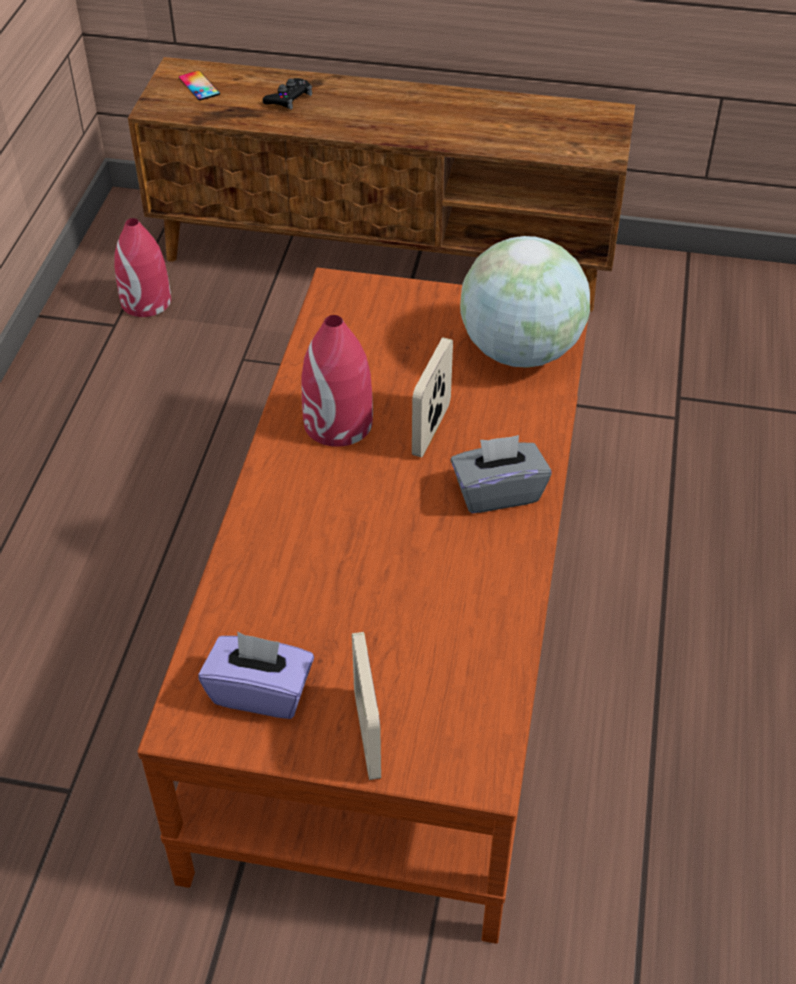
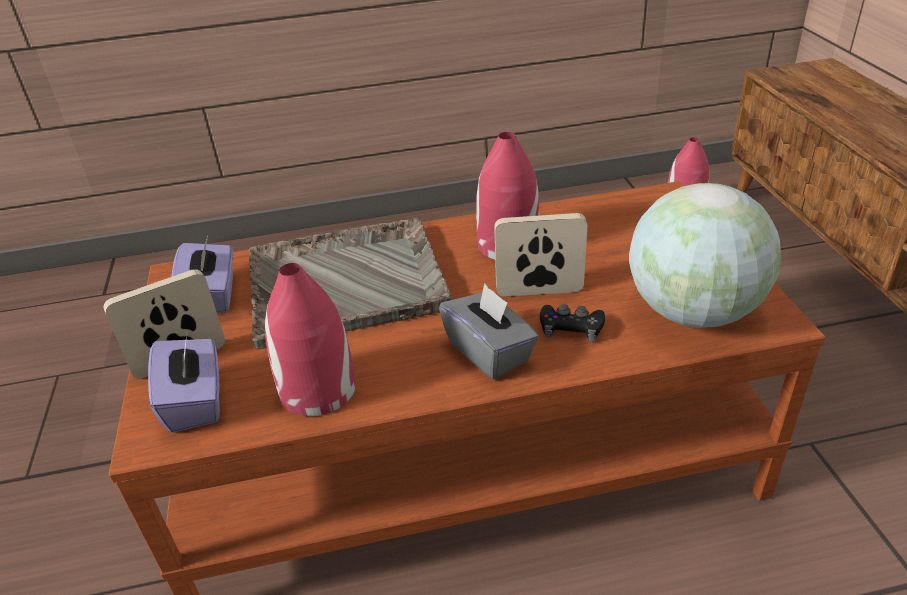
camera: 70 degrees right, 10 degrees down
phone [179,70,220,101] -> none
black game controller [263,78,312,110] -> black game controller moved to [540,304,605,342]
none -> purple tissue box [148,336,220,433]
none -> grey tray [249,217,452,349]
none -> red vase [265,263,356,416]

